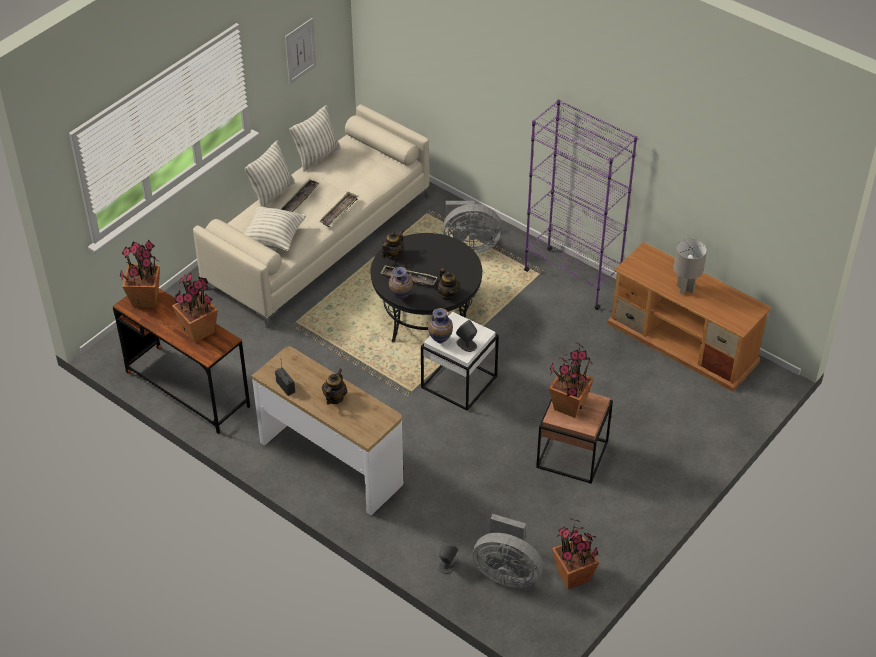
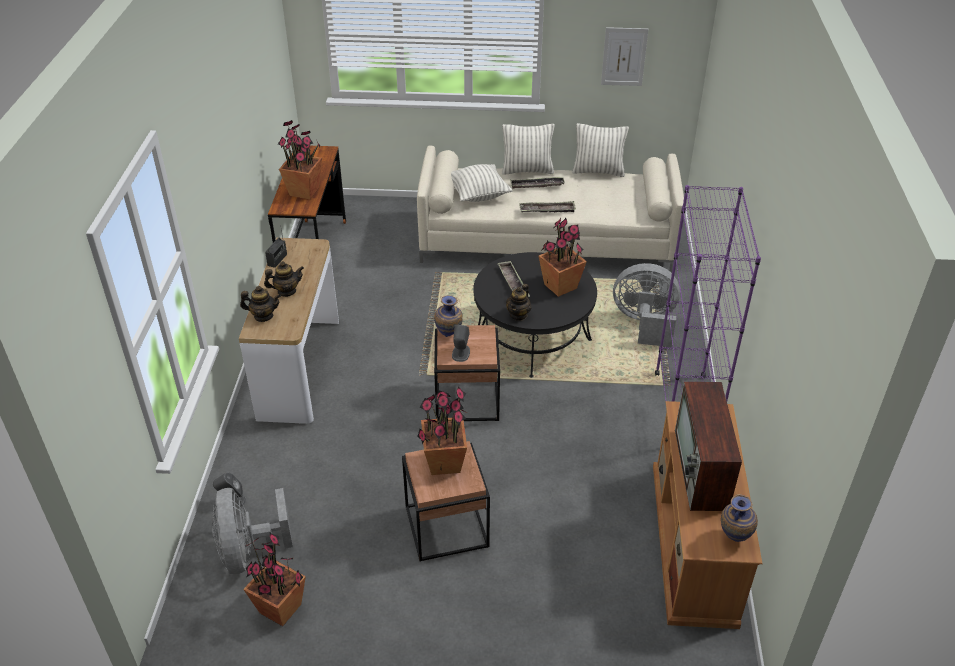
camera: 55 degrees right, 5 degrees down
potted plant [120,240,160,308] -> potted plant moved to [539,218,587,297]
teapot [382,230,404,260] -> teapot moved to [240,286,281,322]
vase [389,267,413,299] -> vase moved to [721,494,758,542]
white side table [421,312,499,411] -> brown side table [434,325,500,421]
grey fan [443,201,502,253] -> grey fan turned 135 degrees clockwise [613,263,680,347]
grey table lamp [674,239,707,295] -> television [675,382,742,511]

